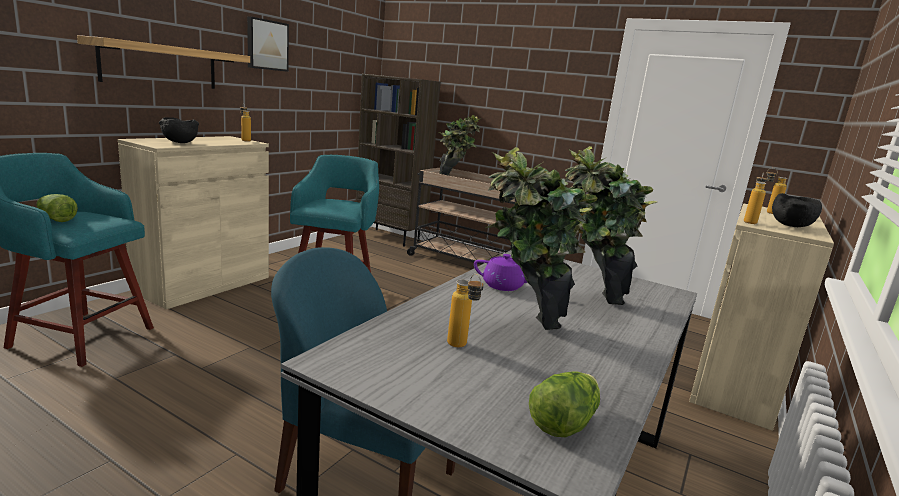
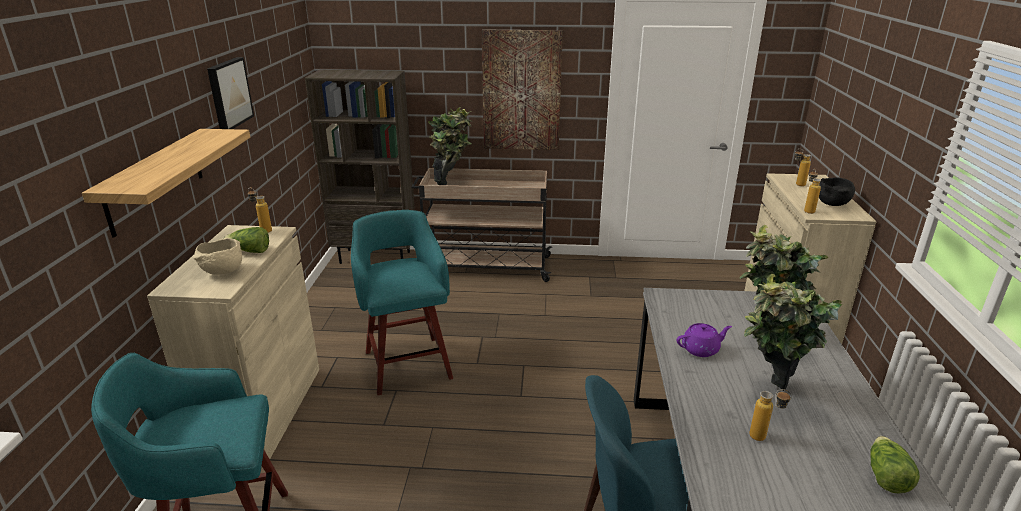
camera: 25 degrees left, 10 degrees up
lettuce [36,194,78,222] -> lettuce moved to [223,227,269,253]
black bowl [159,117,199,143] -> beige bowl [193,238,242,275]
none -> picture [482,29,563,150]

